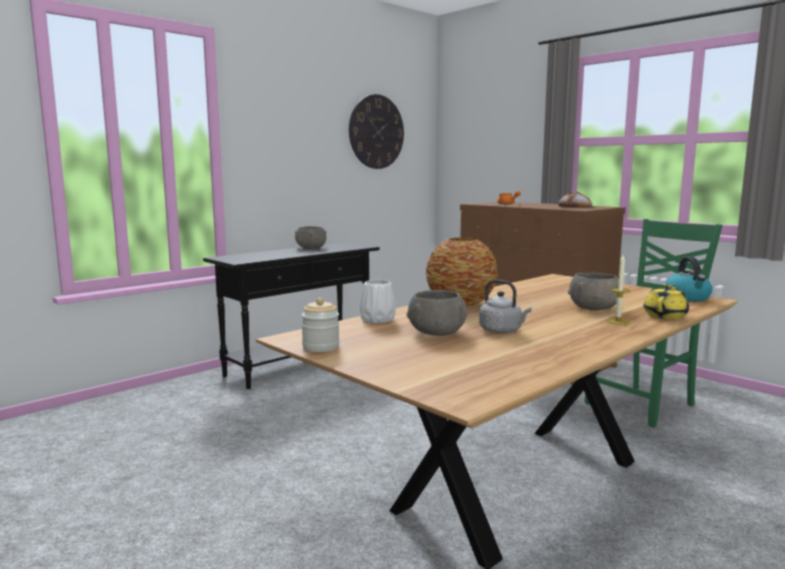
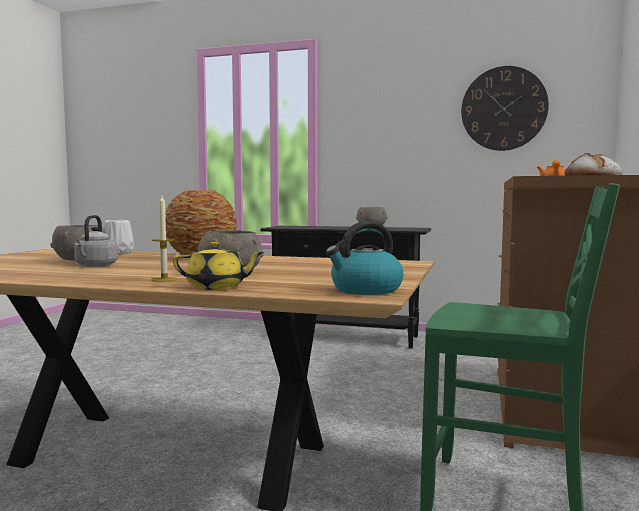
camera: 60 degrees right, 5 degrees down
jar [301,298,340,352] -> none

